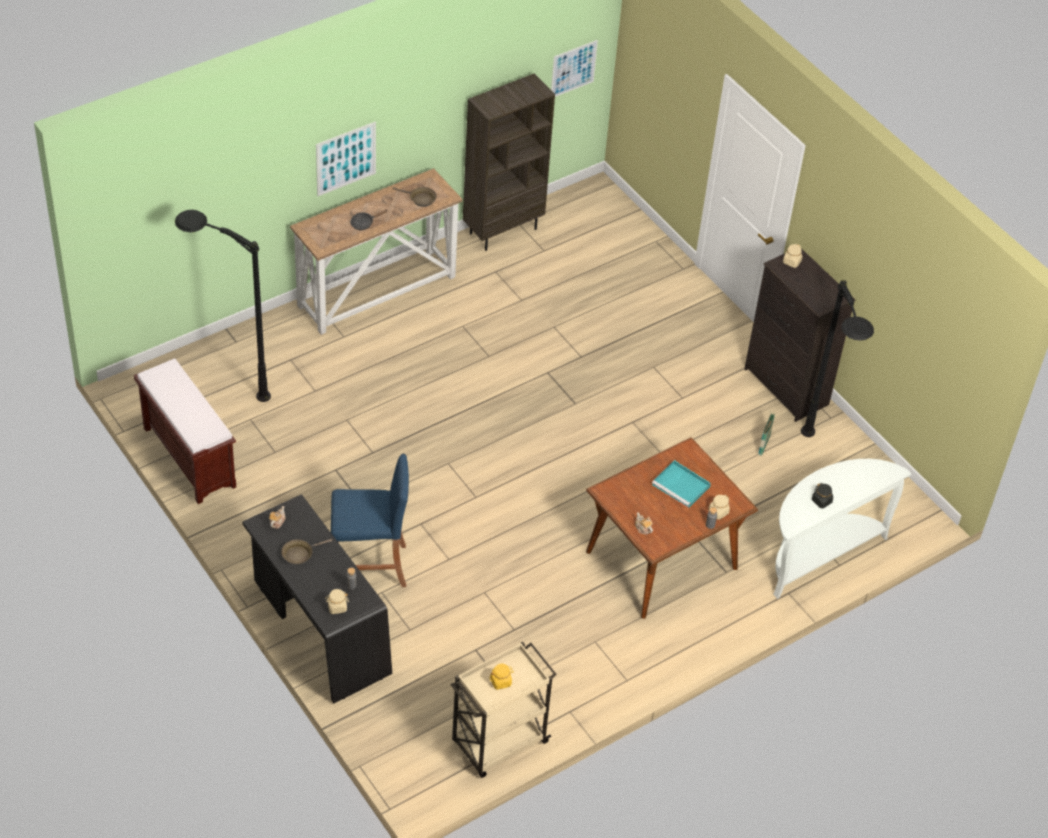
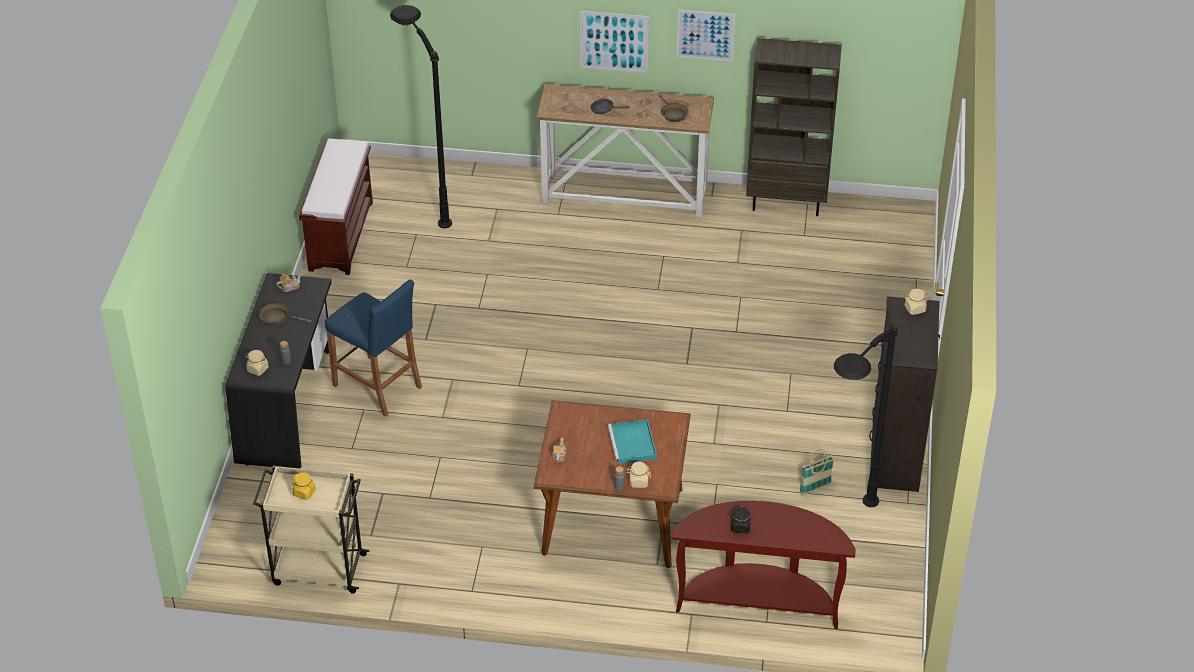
camera: 45 degrees right, 5 degrees down
picture [551,40,598,97] -> picture moved to [677,10,735,61]
white console table [773,459,911,599] -> brown console table [671,501,856,629]

